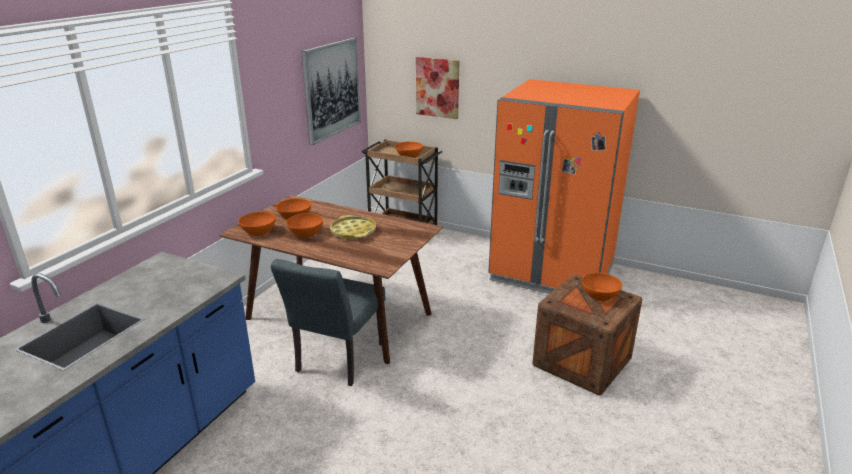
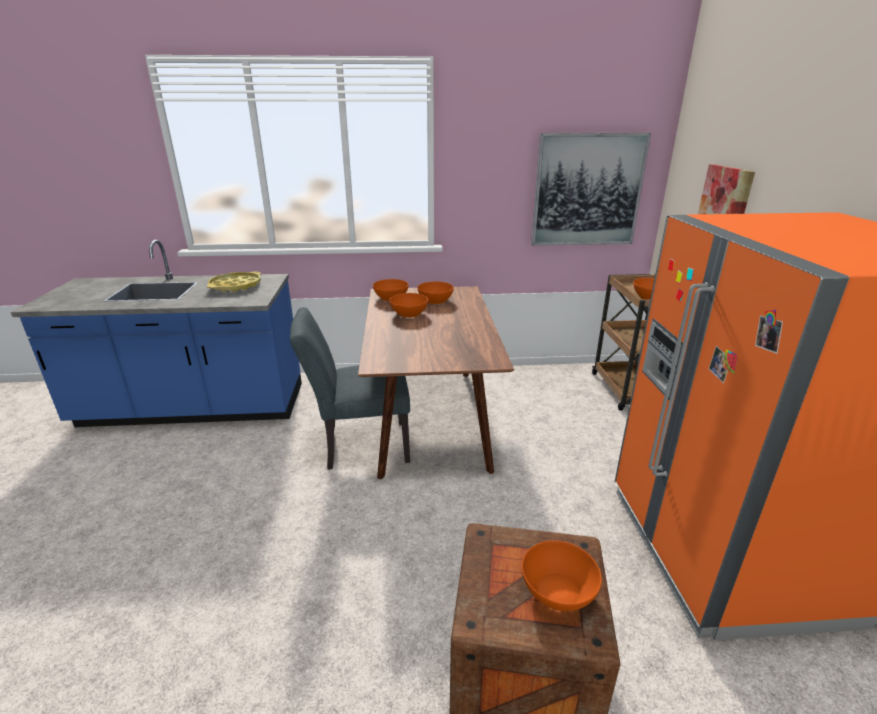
camera: 60 degrees right, 0 degrees up
yellow tray [330,215,376,239] -> yellow tray moved to [207,272,261,292]

